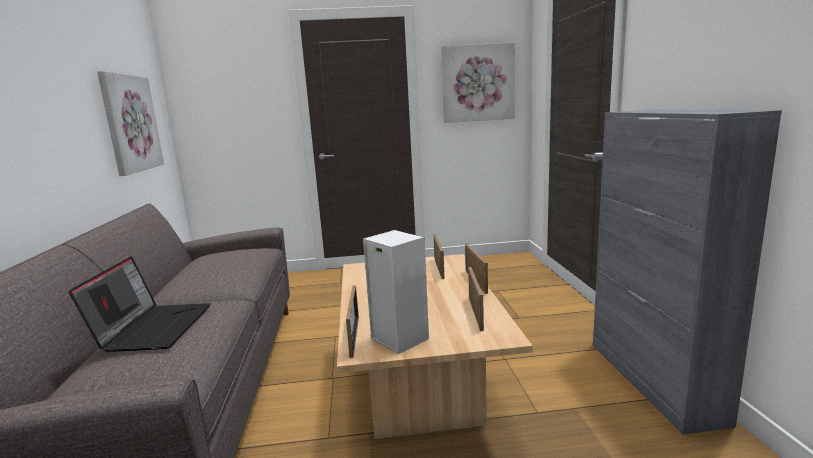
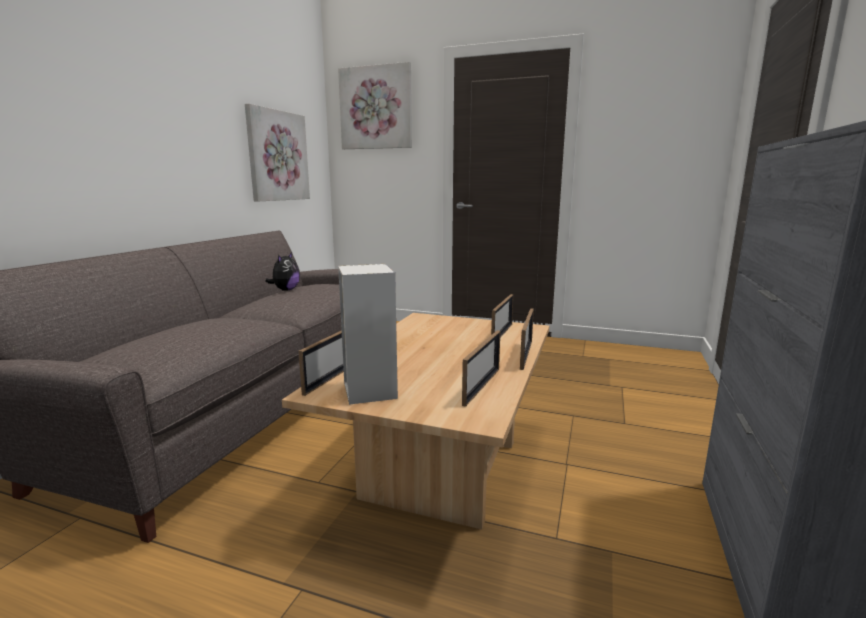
camera: 25 degrees right, 0 degrees up
laptop [69,256,211,352] -> none
picture [441,43,515,123] -> picture moved to [338,62,412,149]
none -> plush toy [265,252,300,291]

